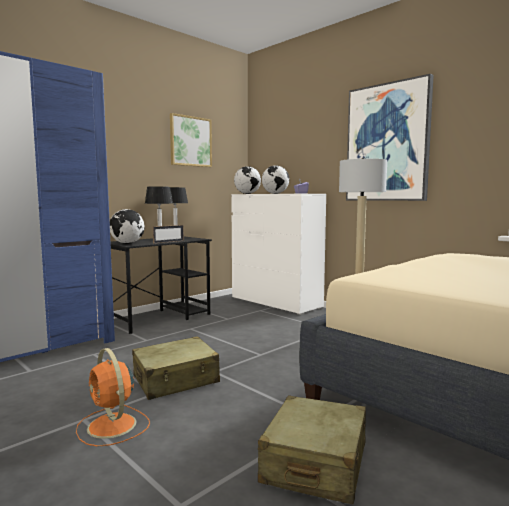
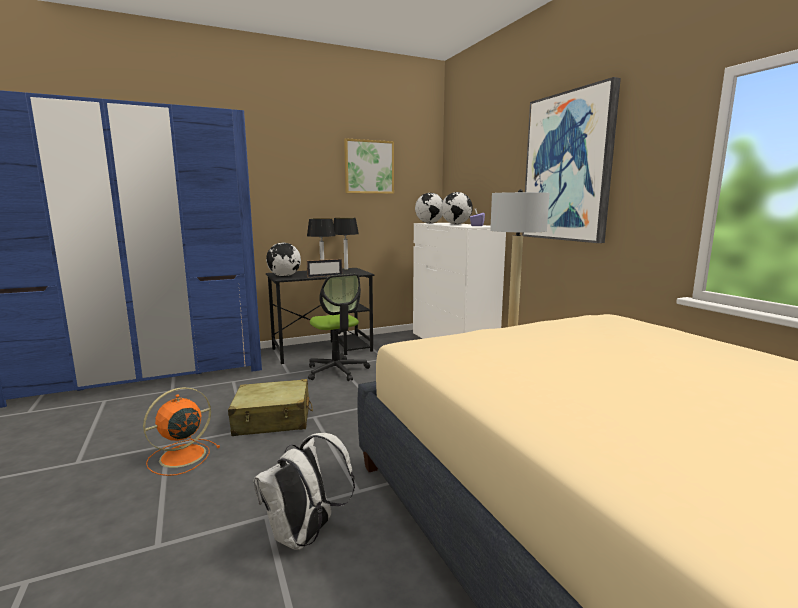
camera: 20 degrees right, 5 degrees up
orange fan [76,348,150,447] -> orange fan turned 60 degrees clockwise [143,387,220,476]
beige suitcase [258,396,366,504] -> white backpack [253,433,355,550]
none -> office chair [308,273,370,381]

